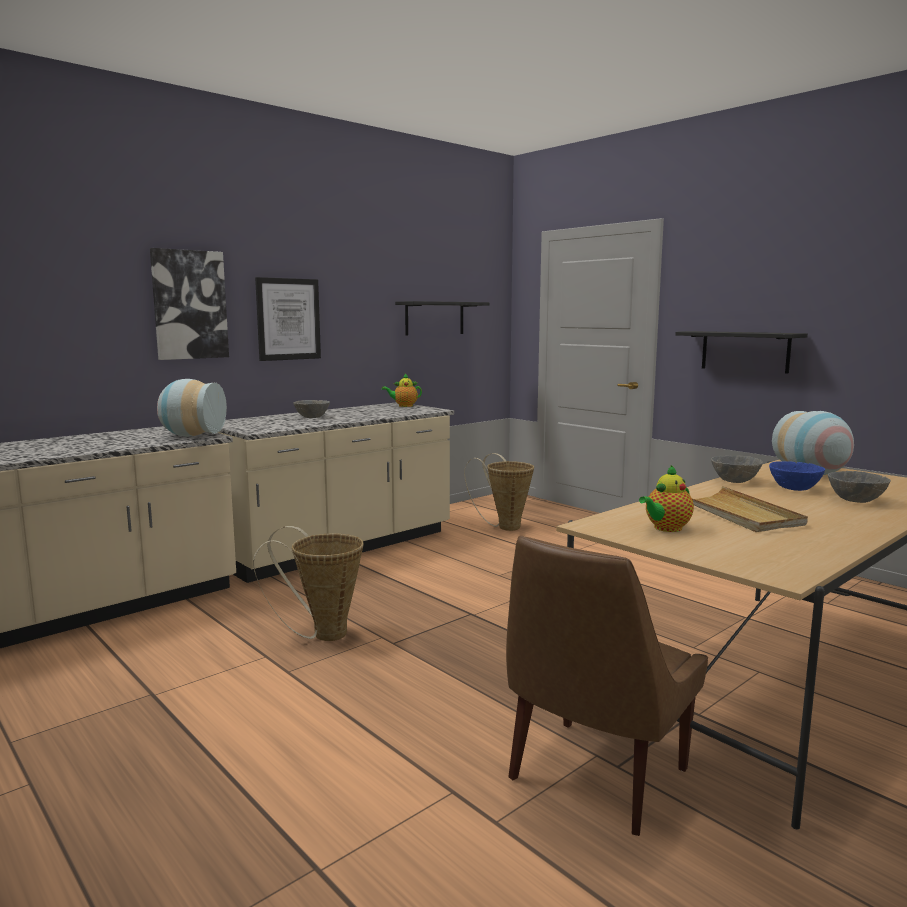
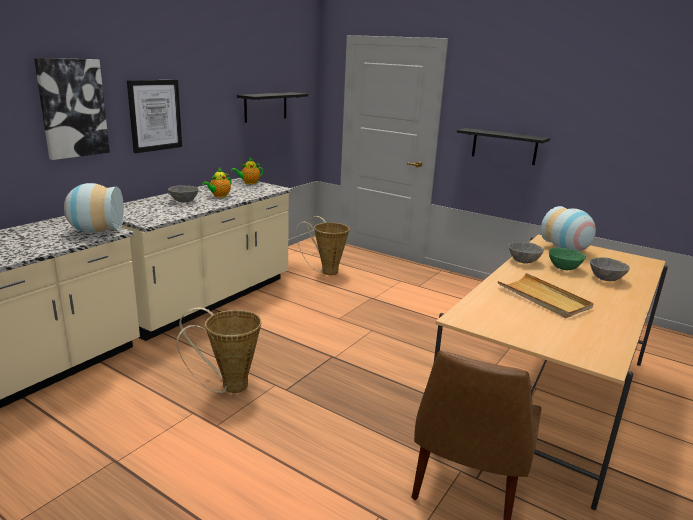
camera: 15 degrees left, 10 degrees up
teapot [639,465,694,532] -> teapot moved to [202,168,231,198]
blue bowl [769,461,825,491] -> green bowl [549,248,586,270]

